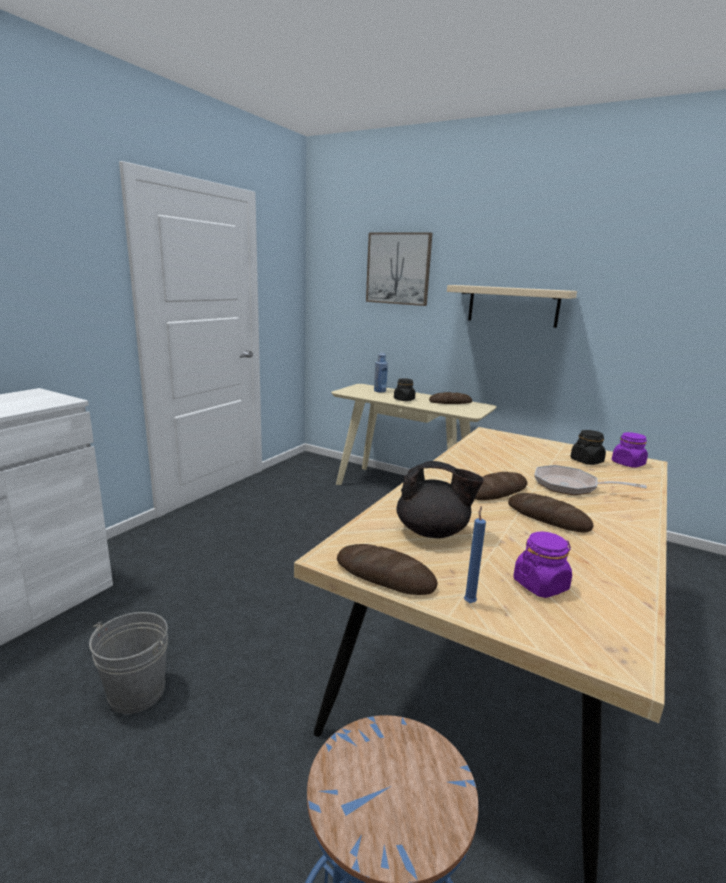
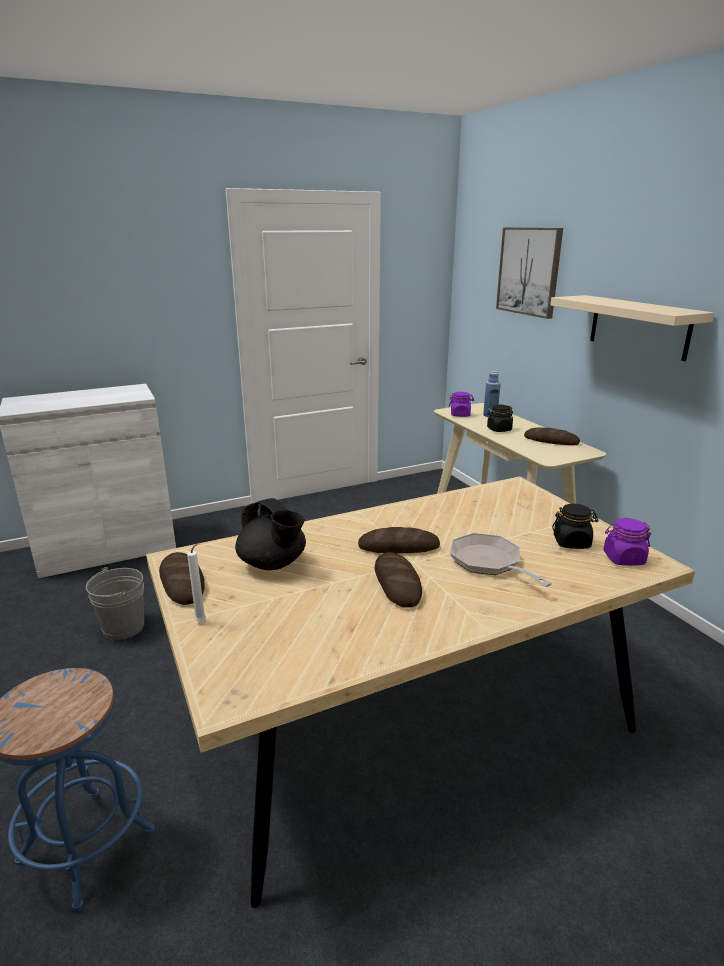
camera: 35 degrees right, 5 degrees up
blue candle [464,506,486,603] -> white candle [187,542,206,622]
purple jar [514,532,572,598] -> purple jar moved to [449,392,474,417]

